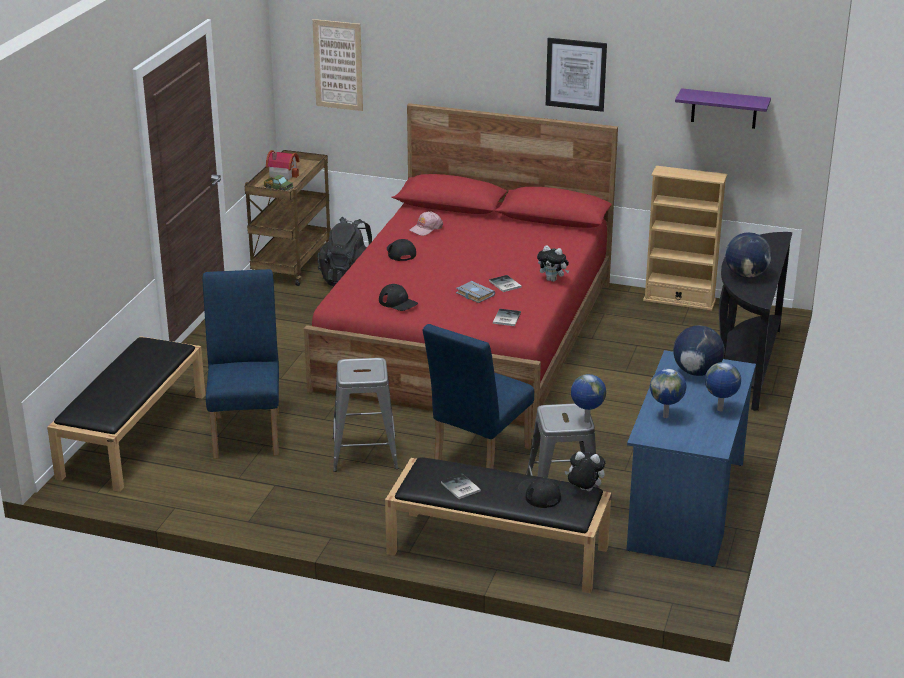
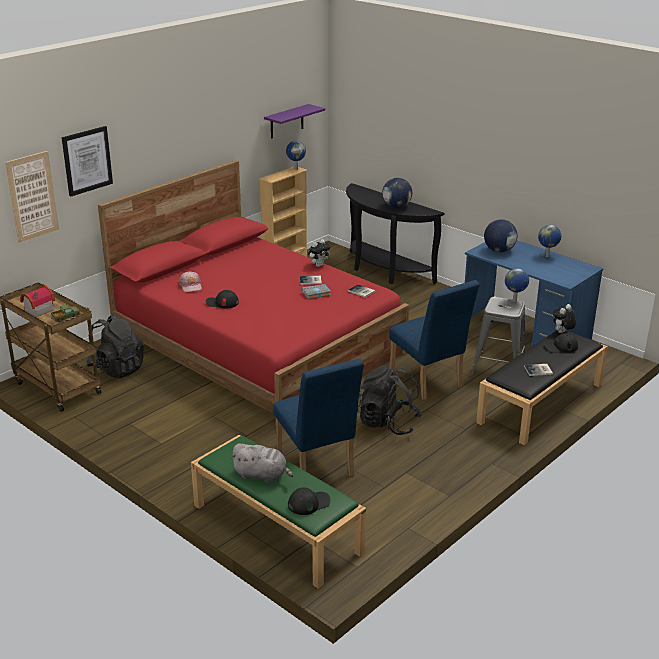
camera: 65 degrees left, 0 degrees up
black bench [47,336,205,492] -> green bench [191,435,366,589]
blue chair [203,269,279,459] -> blue chair turned 135 degrees counterclockwise [273,358,364,477]
grey stool [332,358,398,472] -> black backpack [357,365,422,435]
black cap [379,284,418,311] -> black cap moved to [288,487,331,515]
picture [546,38,607,112] -> picture moved to [62,126,113,197]
globe [650,369,686,418] -> globe moved to [286,141,306,170]
none -> grey plush toy [231,444,293,483]

